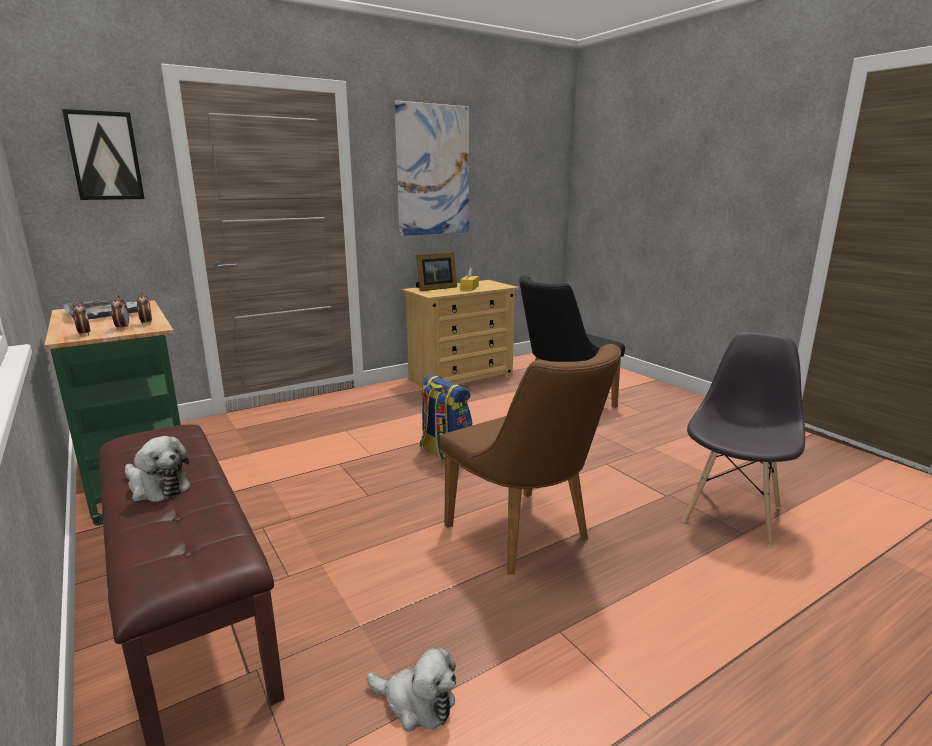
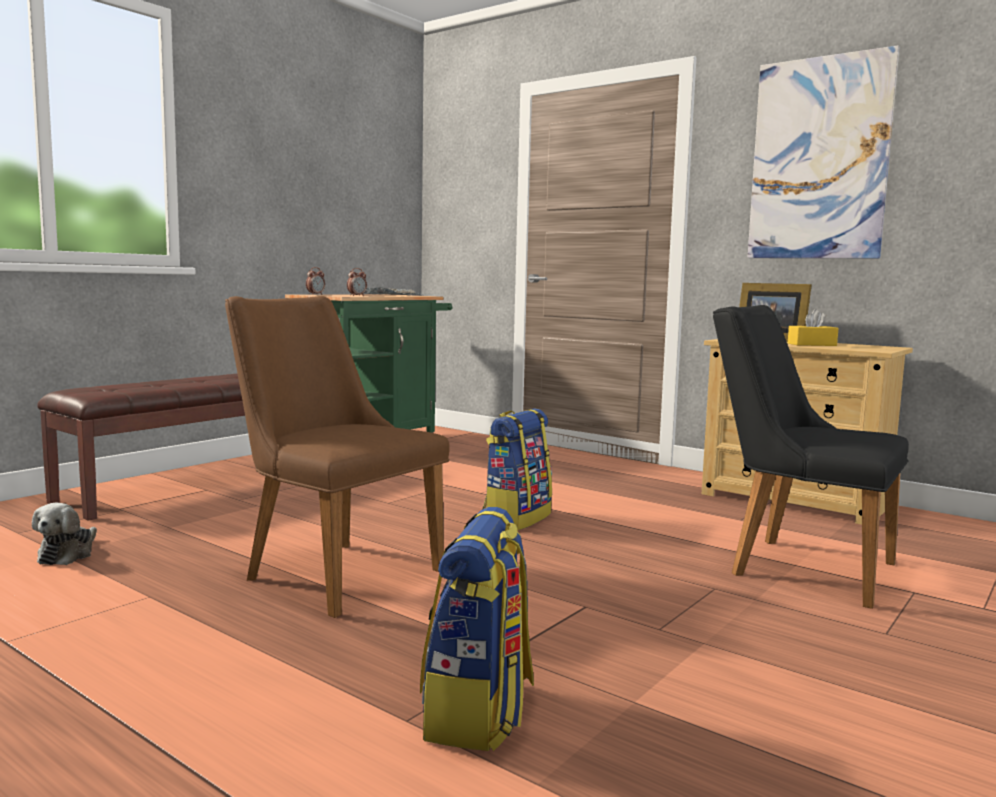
camera: 70 degrees right, 10 degrees down
picture [62,109,145,200] -> none
alarm clock [111,295,129,330] -> none
plush toy [125,436,191,502] -> none
brown chair [440,344,621,575] -> brown chair turned 90 degrees clockwise [225,296,450,618]
grey chair [683,332,805,547] -> backpack [420,507,534,751]

